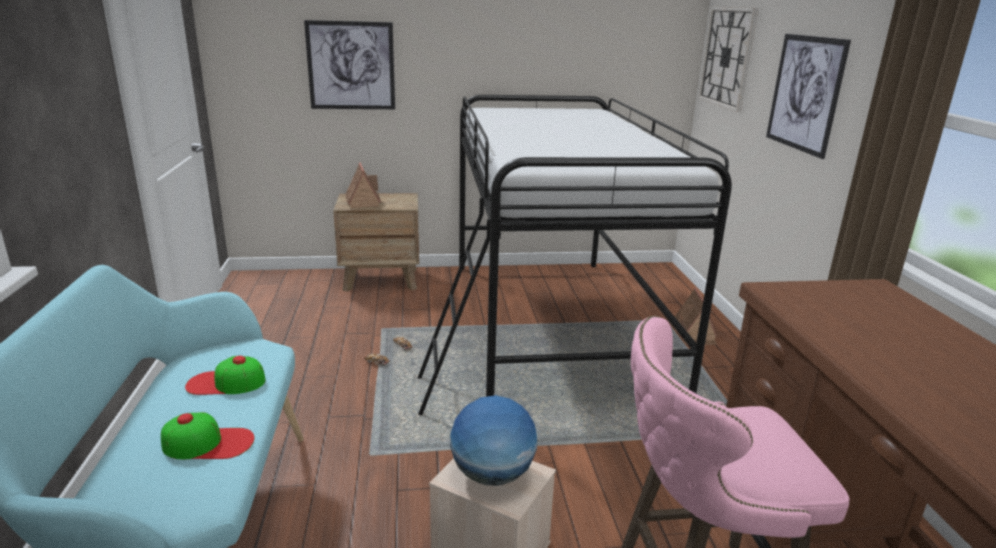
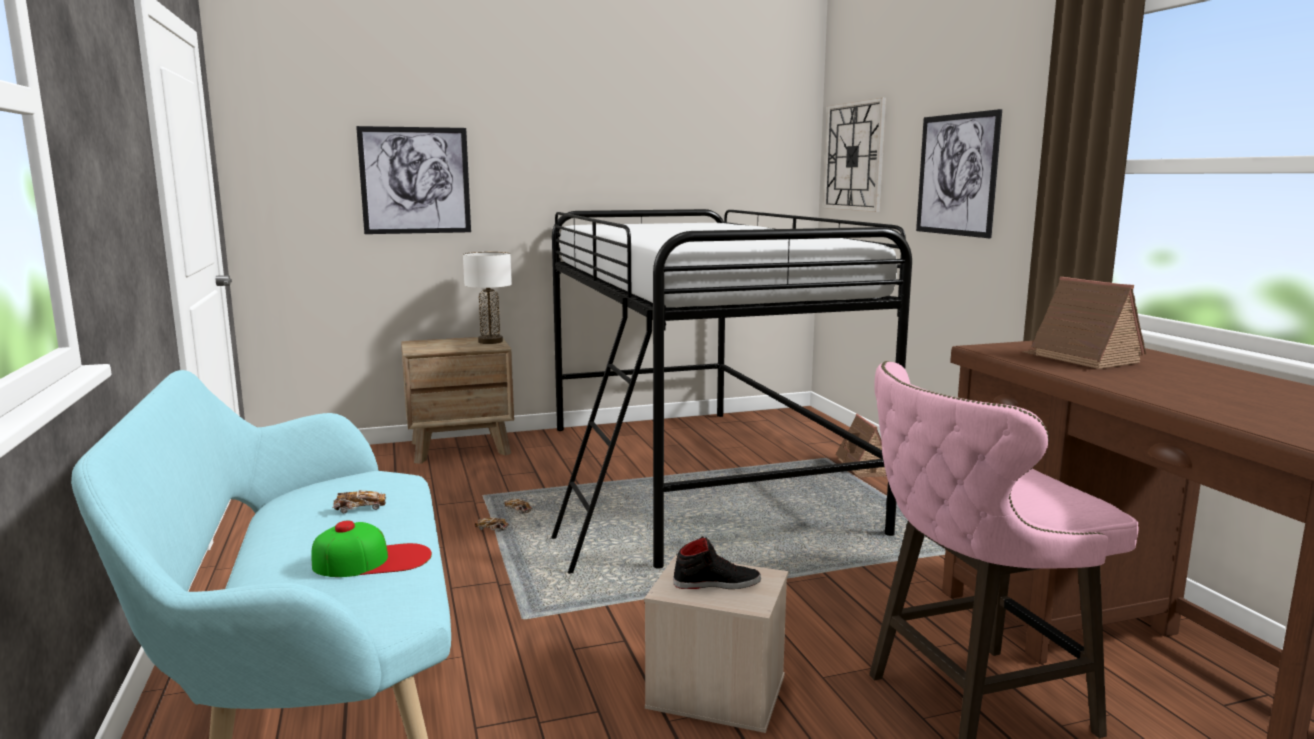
camera: 10 degrees left, 10 degrees down
cap [185,356,266,395] -> toy car [332,490,386,513]
toy house [345,162,382,208] -> toy house moved to [1022,277,1146,369]
globe [450,395,537,486] -> black shoe [673,536,761,589]
none -> table lamp [463,252,512,344]

